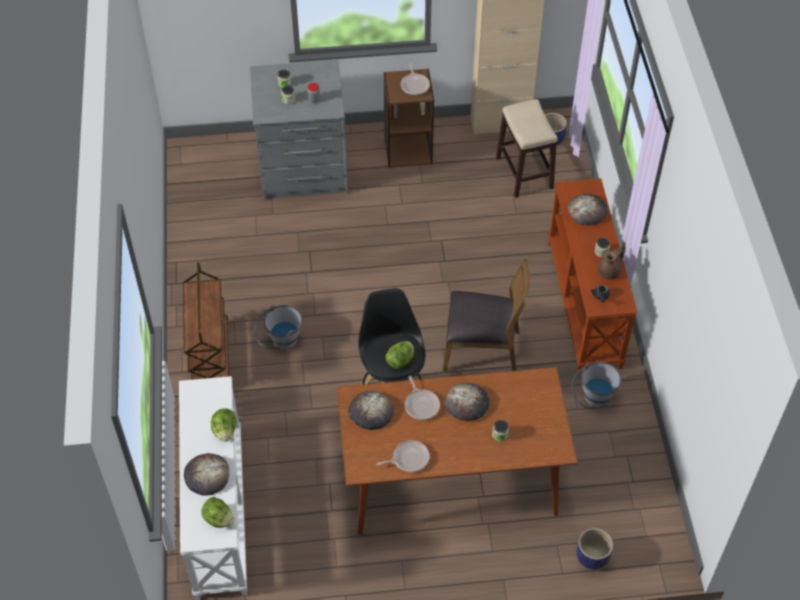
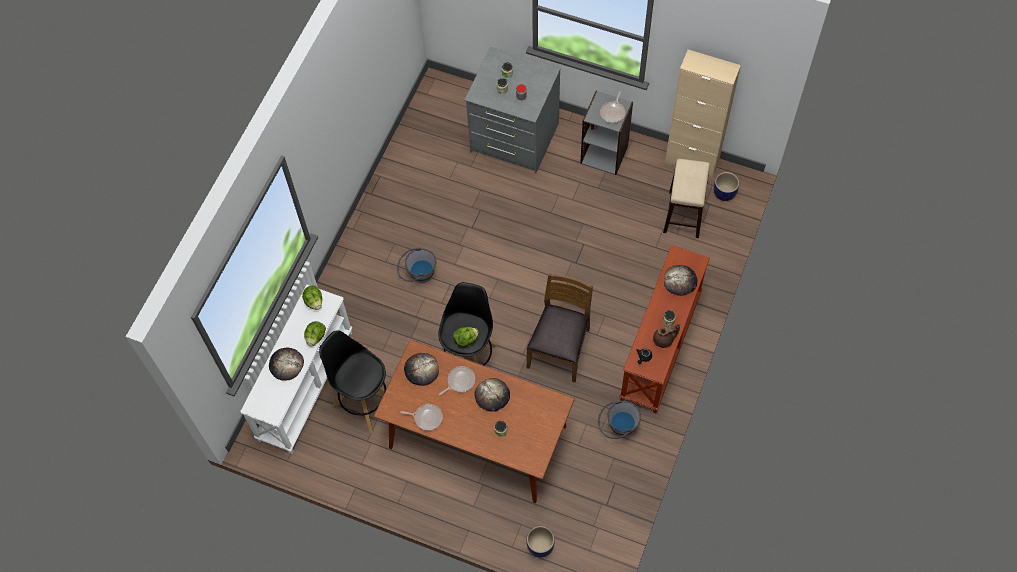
camera: 30 degrees right, 10 degrees up
brown cart [183,263,229,380] -> none
lettuce [201,497,234,528] -> lettuce moved to [302,285,322,310]
brown bookcase [383,69,434,168] -> grey bookcase [580,91,633,175]
frying pan [405,376,440,420] -> frying pan turned 135 degrees counterclockwise [439,366,475,396]
brown chair [443,258,530,372] -> brown chair turned 105 degrees counterclockwise [526,273,593,383]
none -> black stool [319,330,386,433]

